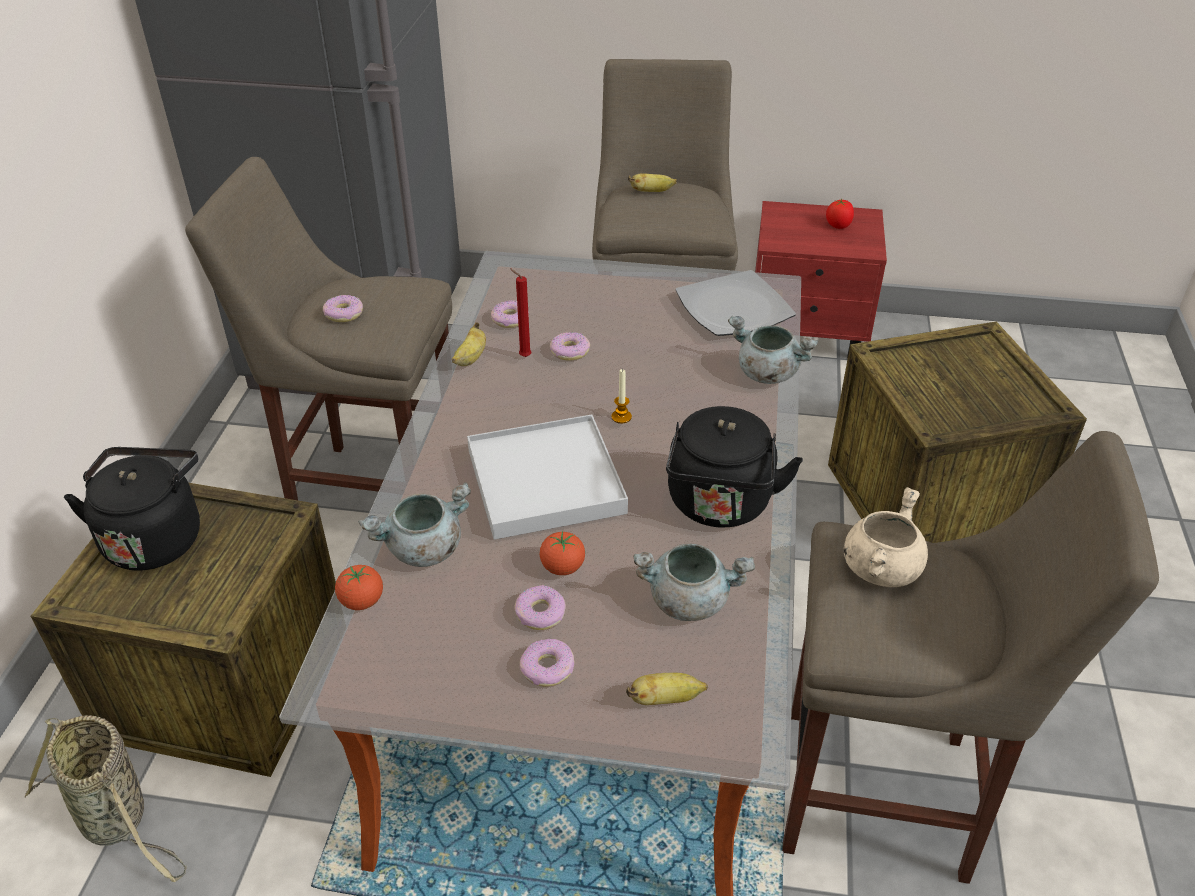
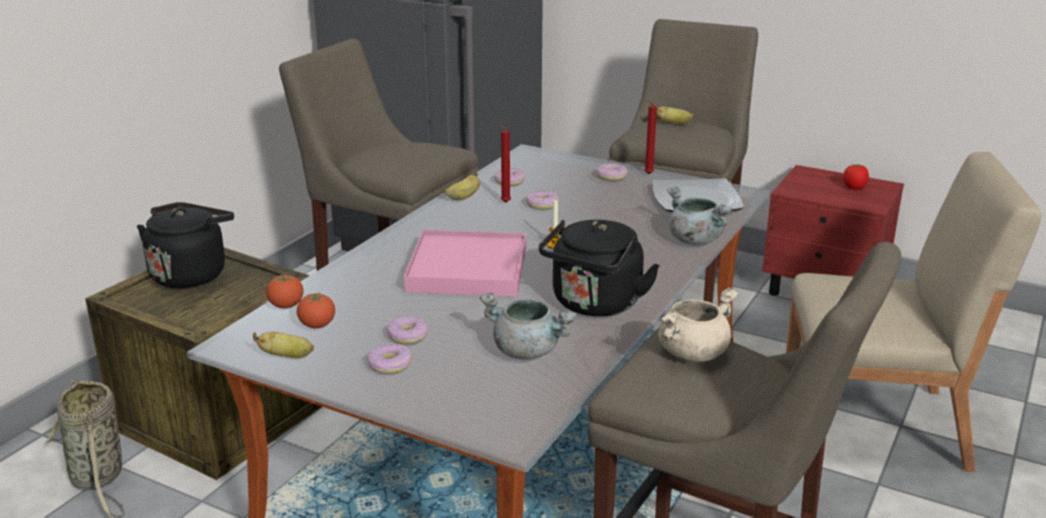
camera: 20 degrees right, 15 degrees down
donut [323,295,363,322] -> donut moved to [597,163,628,181]
grey cooking pot [359,482,471,567] -> none
white tray [467,414,628,540] -> pink tray [404,230,526,297]
tomato [540,530,585,575] -> tomato moved to [297,292,335,328]
banana [626,673,708,705] -> banana moved to [253,332,314,358]
crate [828,322,1087,543] -> beige chair [786,152,1041,472]
none -> red candle [644,99,657,174]

